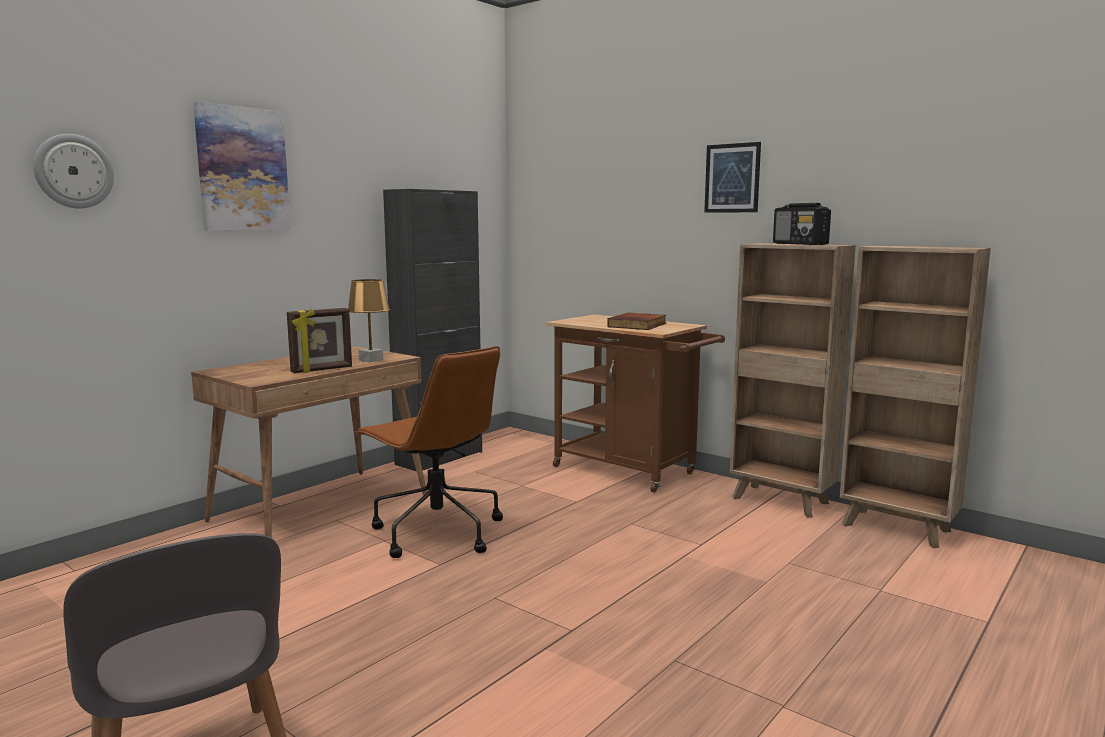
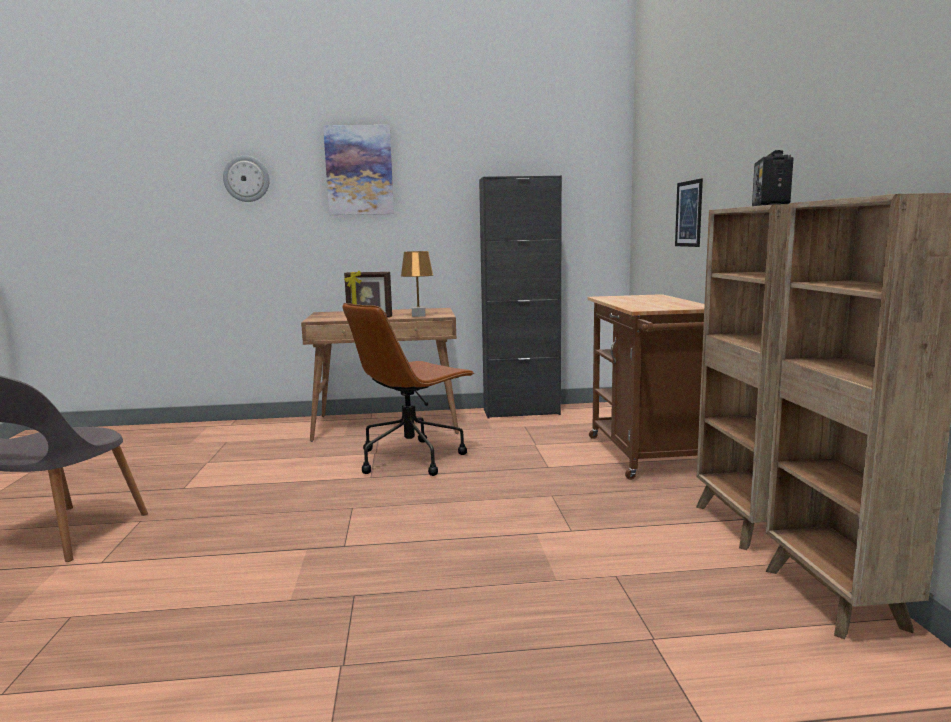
camera: 45 degrees right, 0 degrees up
brown office chair [355,346,503,558] -> brown office chair turned 45 degrees clockwise [343,303,475,476]
book [607,313,667,330] -> none
picture [704,142,761,213] -> picture moved to [675,178,703,247]

